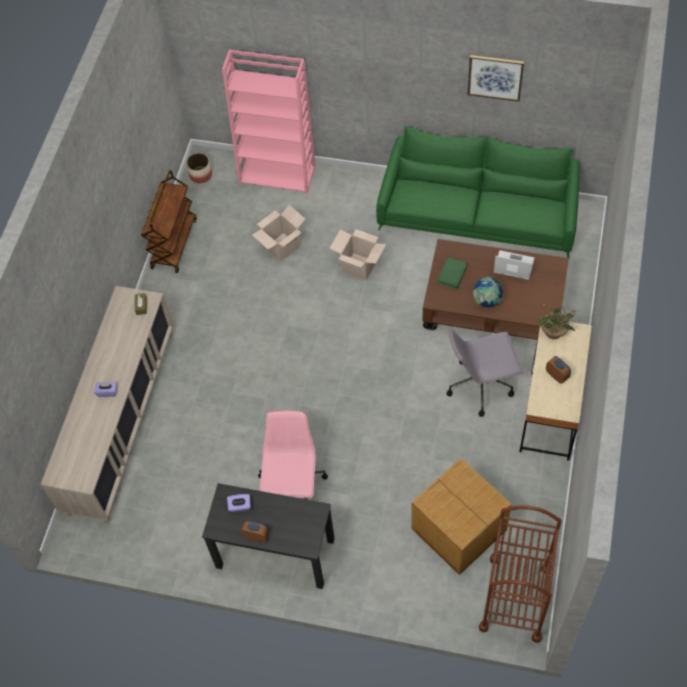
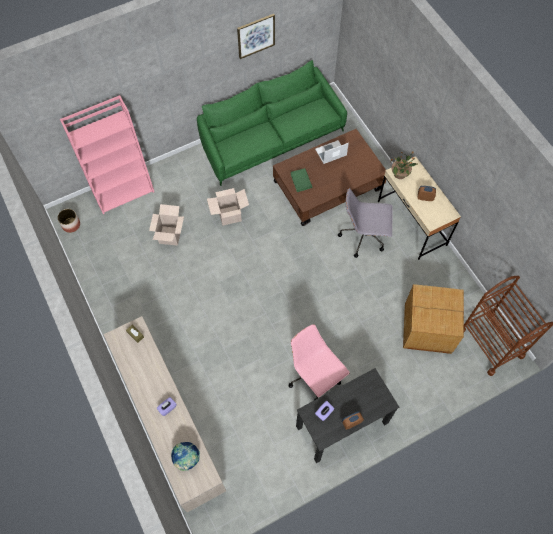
camera: 45 degrees left, 5 degrees up
brown cart [141,170,197,273] -> none
grey office chair [447,329,524,417] -> grey office chair turned 60 degrees clockwise [338,188,393,258]
globe [473,277,503,307] -> globe moved to [171,442,200,471]

